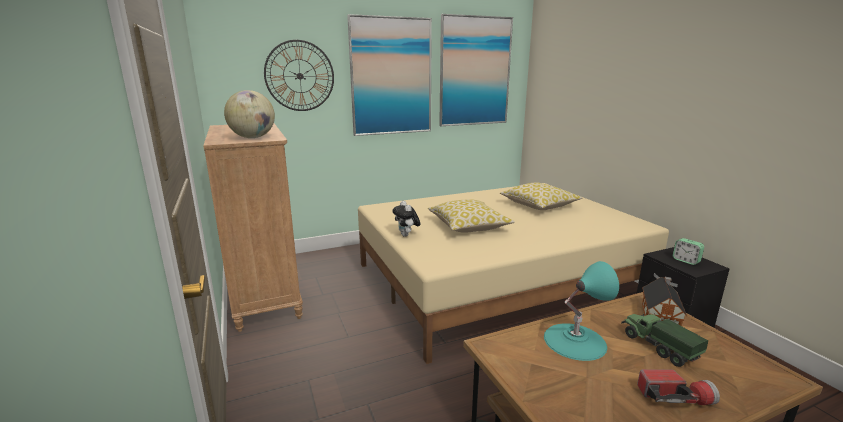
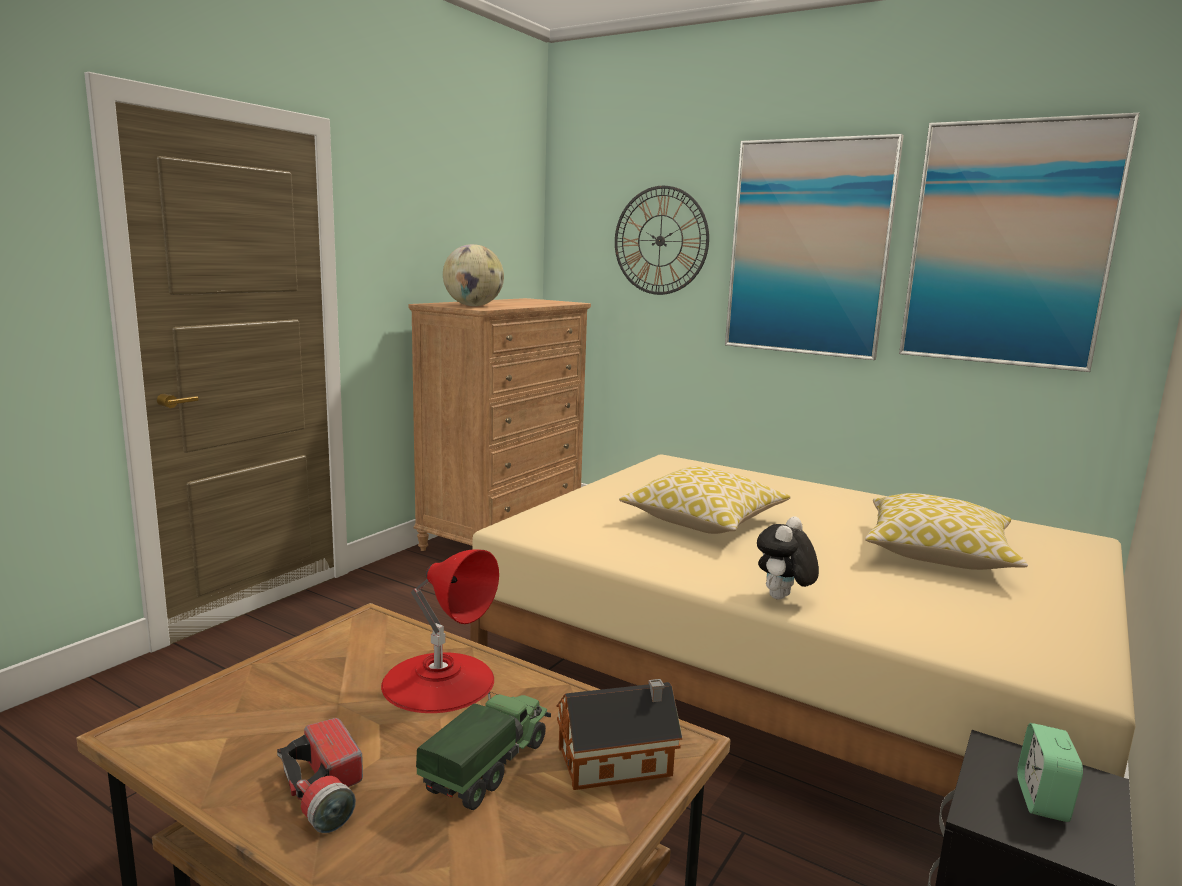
camera: 55 degrees right, 5 degrees down
plush toy [393,201,420,237] -> plush toy moved to [757,516,819,600]
turquoise table lamp [544,261,619,361] -> red table lamp [381,549,499,713]

